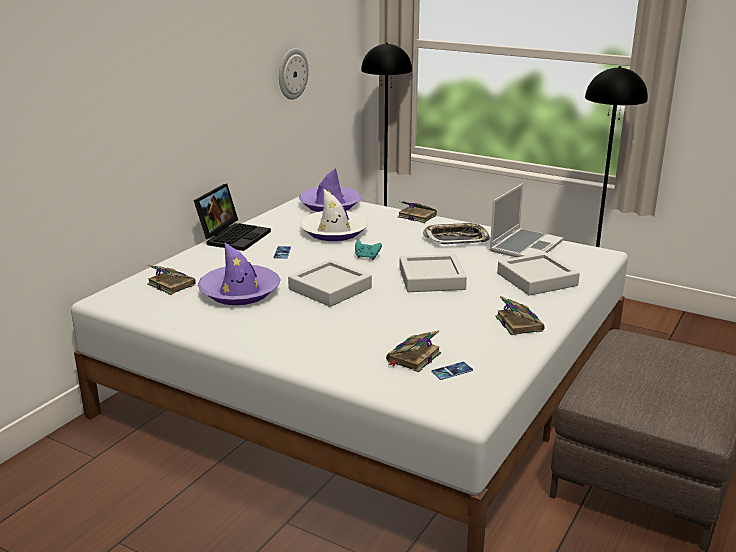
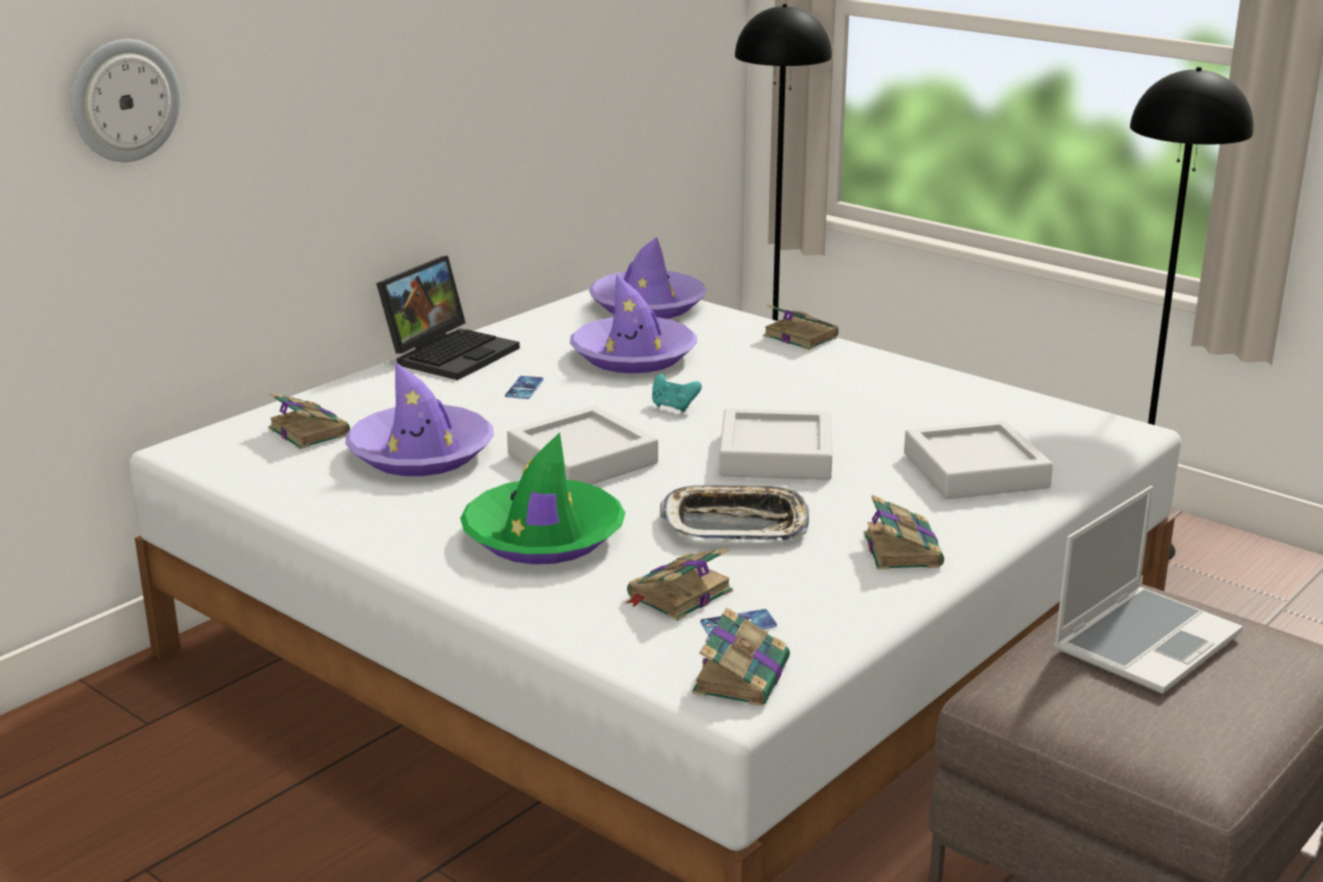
camera: 10 degrees right, 0 degrees up
wall clock [279,48,309,100] -> wall clock moved to [71,39,180,162]
white hat [300,189,368,241] -> purple hat [570,274,697,373]
tray [423,222,490,244] -> tray moved to [660,485,809,540]
laptop [489,183,563,257] -> laptop moved to [1054,486,1243,694]
none -> green hat [460,432,625,564]
none -> book [692,607,790,706]

